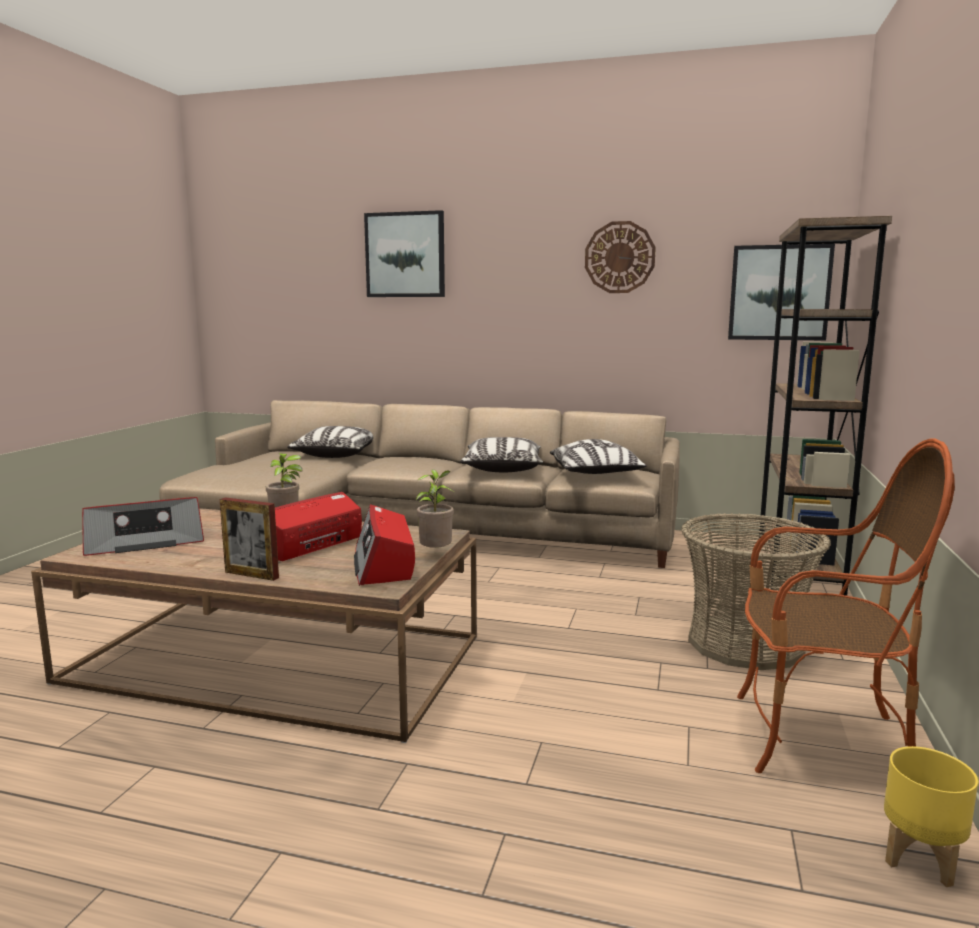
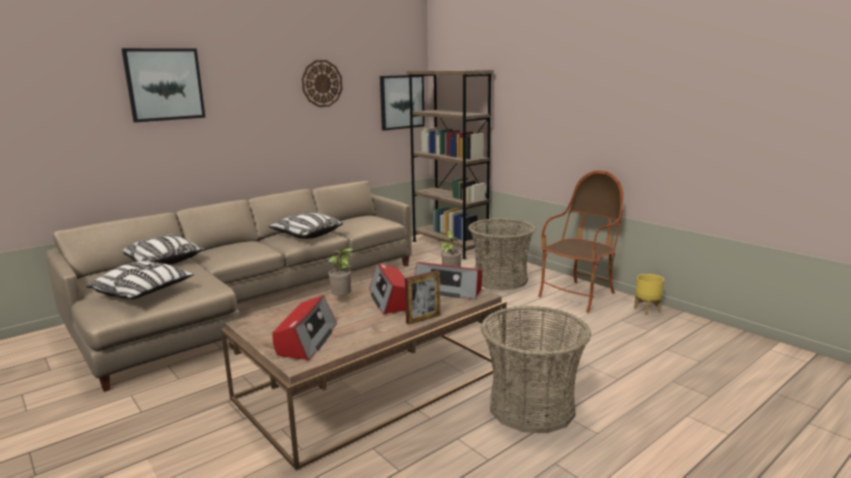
camera: 55 degrees left, 5 degrees up
pillow [550,439,647,474] -> pillow moved to [86,261,194,299]
none -> basket [481,306,591,433]

